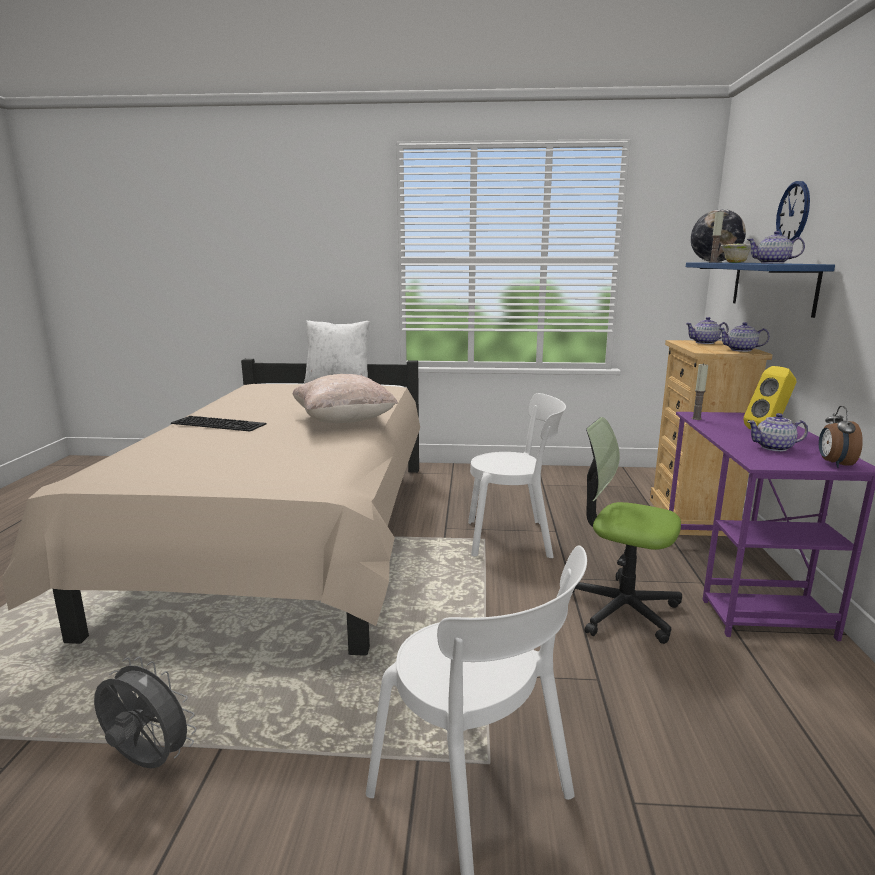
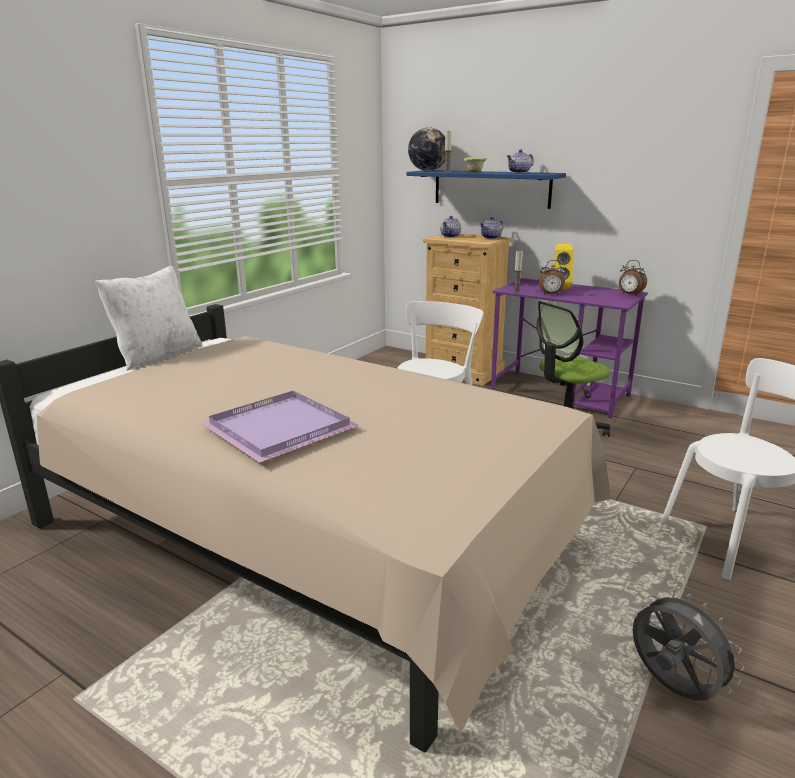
camera: 60 degrees left, 5 degrees up
grey fan [94,657,196,769] -> grey fan turned 90 degrees clockwise [633,589,744,701]
keyboard [171,416,267,432] -> purple tray [200,391,359,463]
beige pillow [293,374,398,423] -> none
teapot [747,413,808,451] -> none
wall clock [776,181,810,241] -> none
none -> alarm clock [539,260,565,295]

